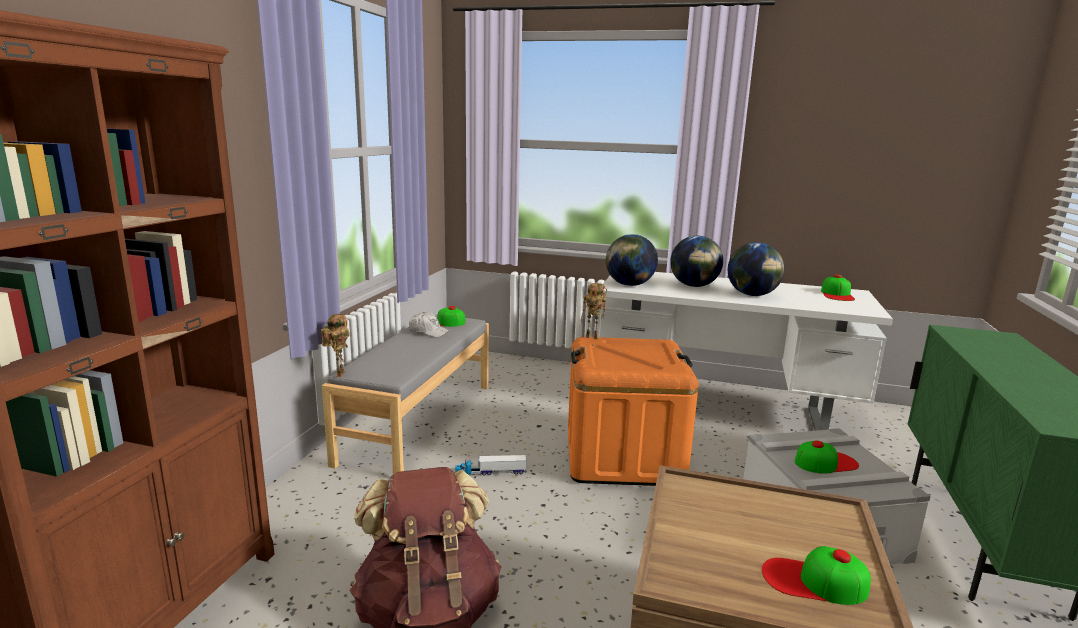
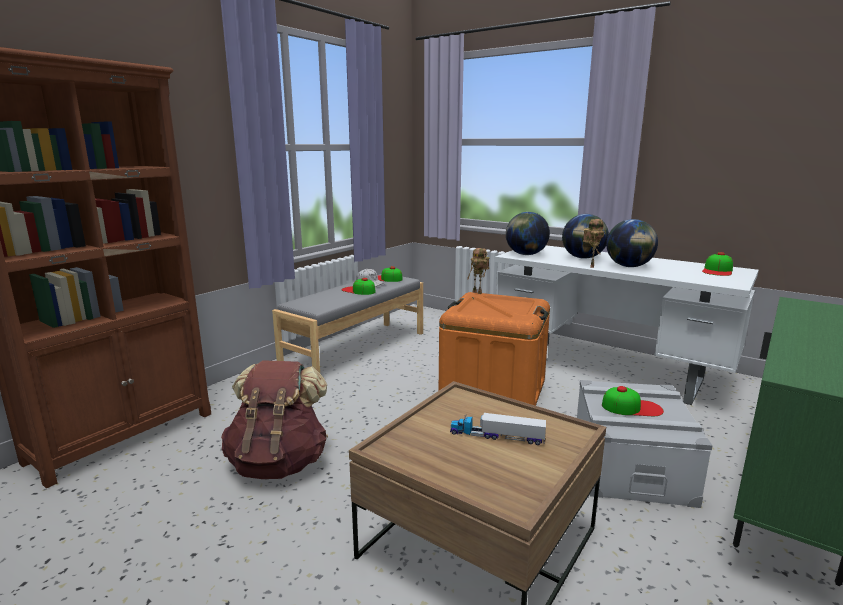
camera: 20 degrees right, 0 degrees up
toy robot [321,314,350,377] -> toy robot moved to [583,219,604,268]
toy truck [455,455,526,475] -> toy truck moved to [450,413,546,445]
cap [762,546,871,605] -> cap moved to [342,278,376,295]

